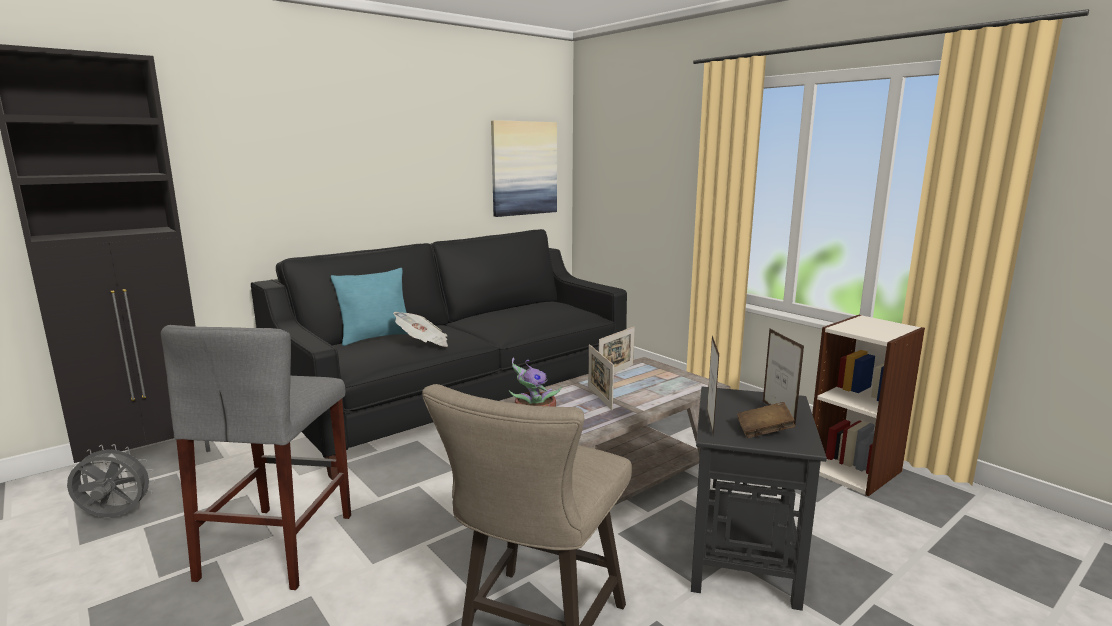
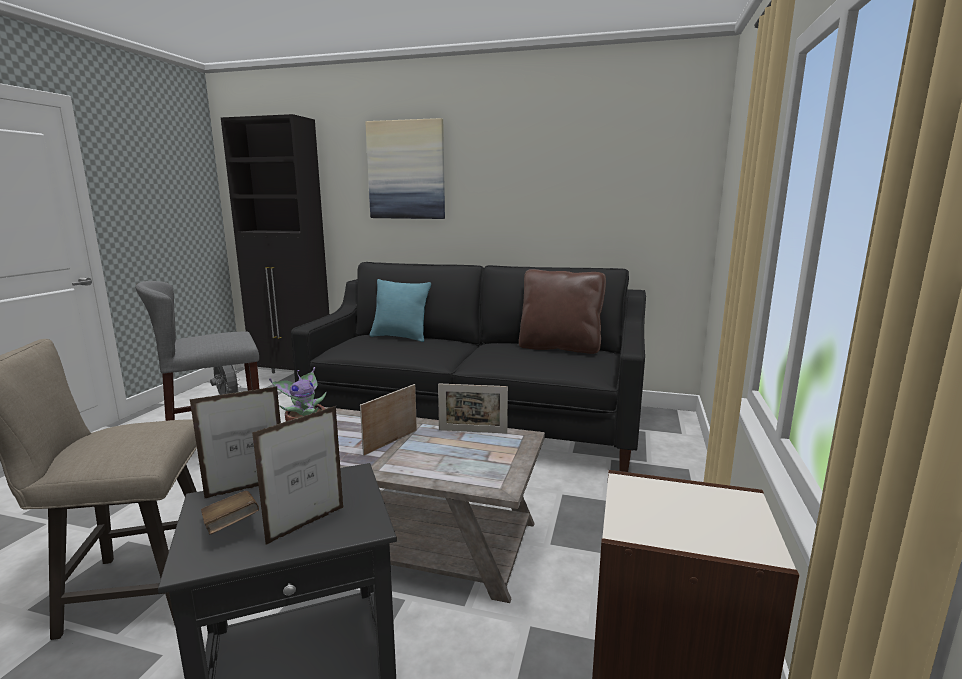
camera: 55 degrees right, 0 degrees up
newspaper [394,312,448,347] -> none
picture [491,120,557,217] -> picture moved to [365,118,445,219]
none -> brown pillow [519,269,606,354]

